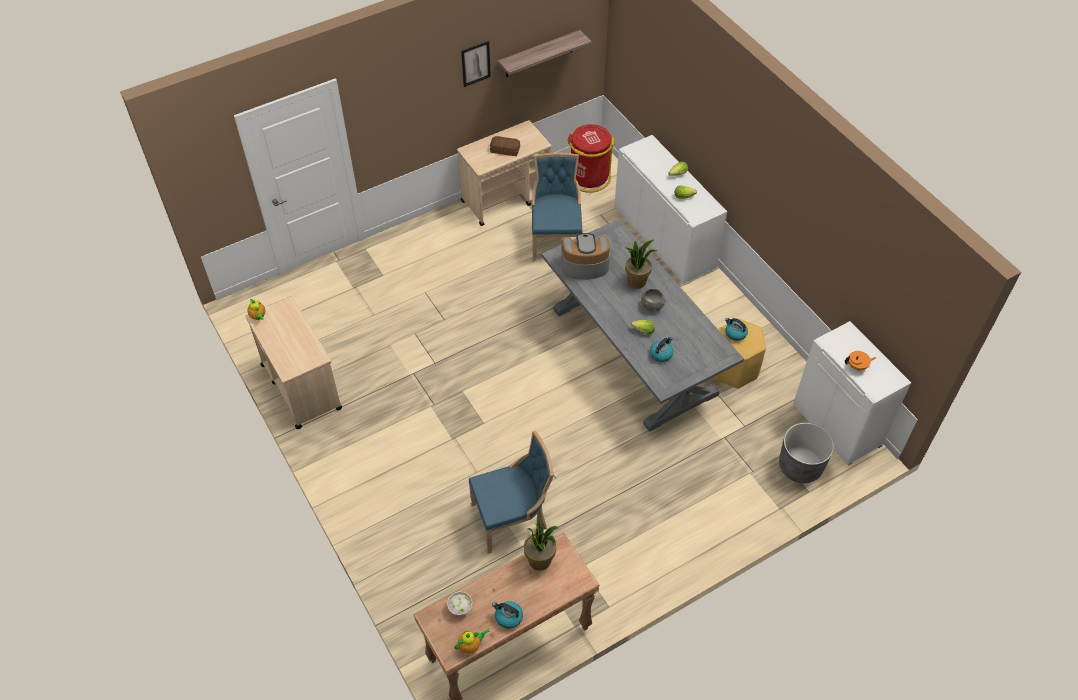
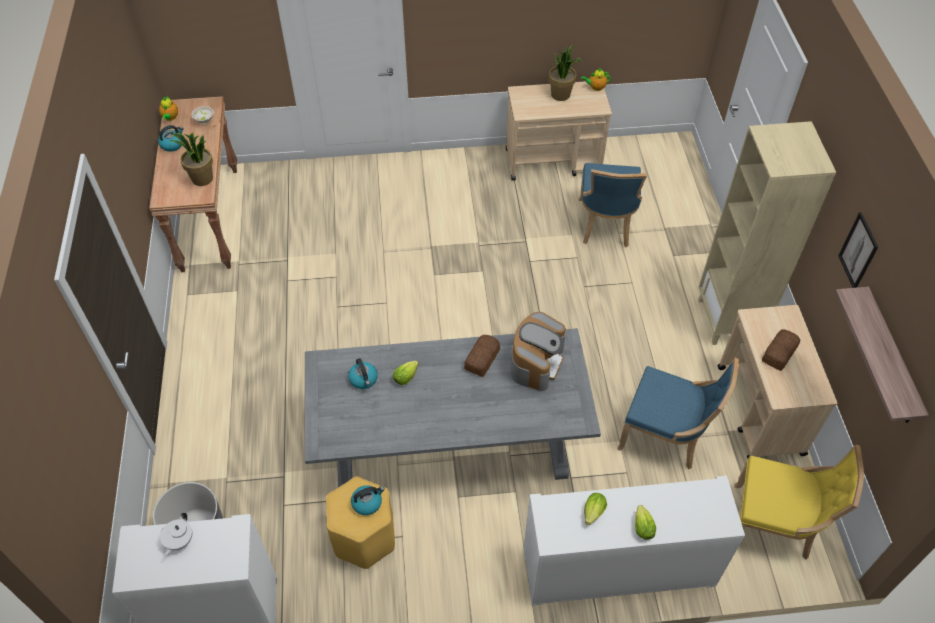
camera: 115 degrees right, 0 degrees up
blue chair [469,431,554,554] -> blue chair moved to [579,163,647,247]
red trash can [568,124,615,193] -> yellow chair [734,444,864,560]
potted plant [625,240,657,289] -> potted plant moved to [549,45,582,101]
grey bowl [641,289,666,312] -> none
orange teapot [845,351,876,371] -> white teapot [160,513,192,557]
none -> bread [464,335,500,377]
none -> beige bookcase [698,121,836,345]

